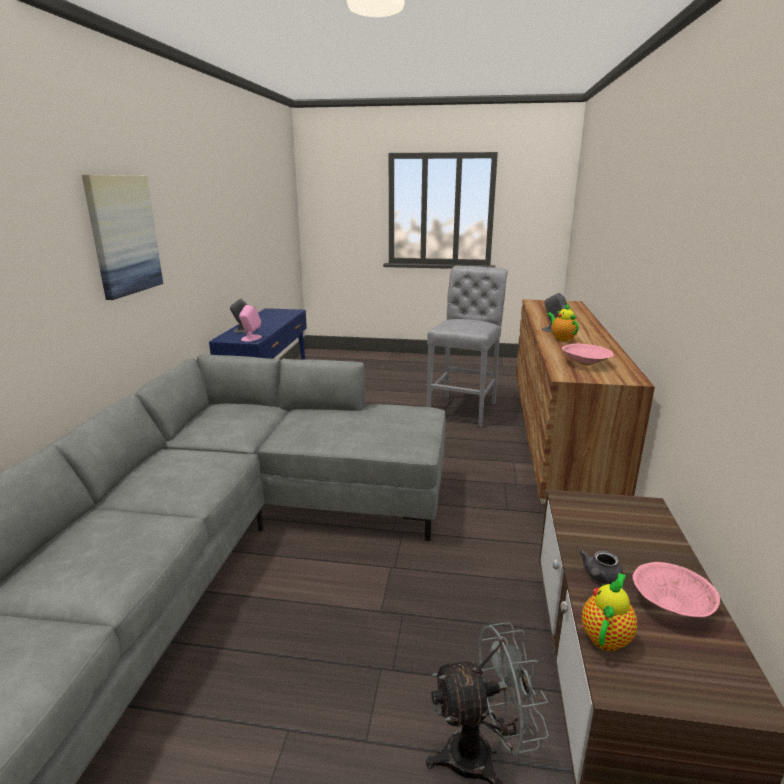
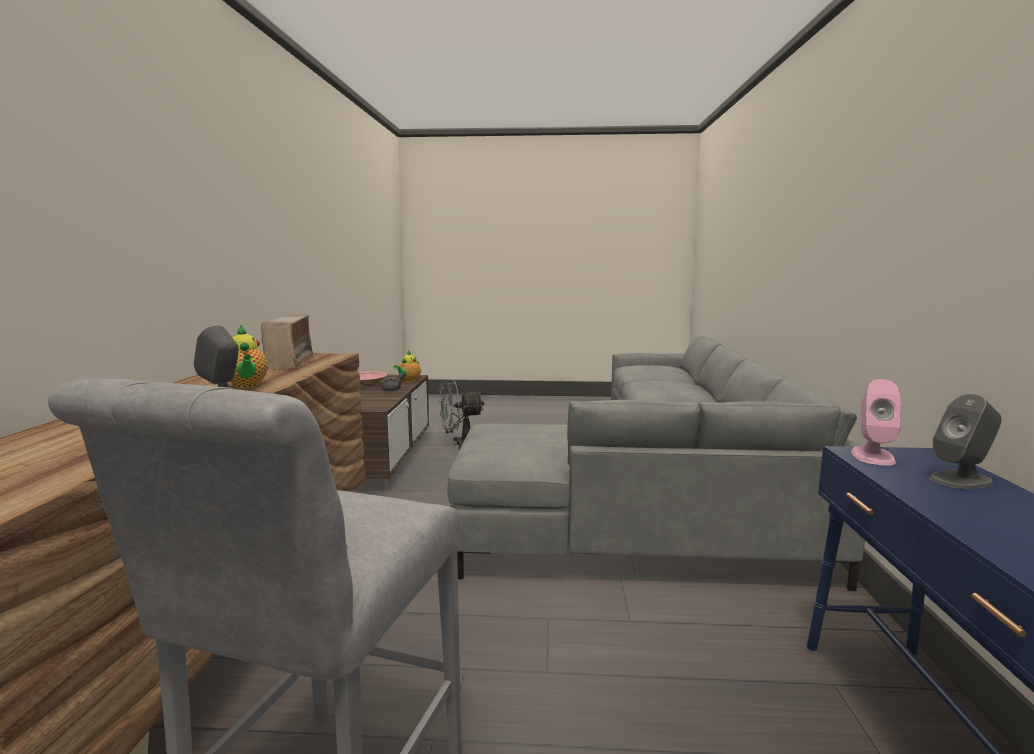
camera: 175 degrees right, 10 degrees down
picture [82,175,163,300] -> none
pink bowl [562,343,614,365] -> radio [261,315,316,370]

